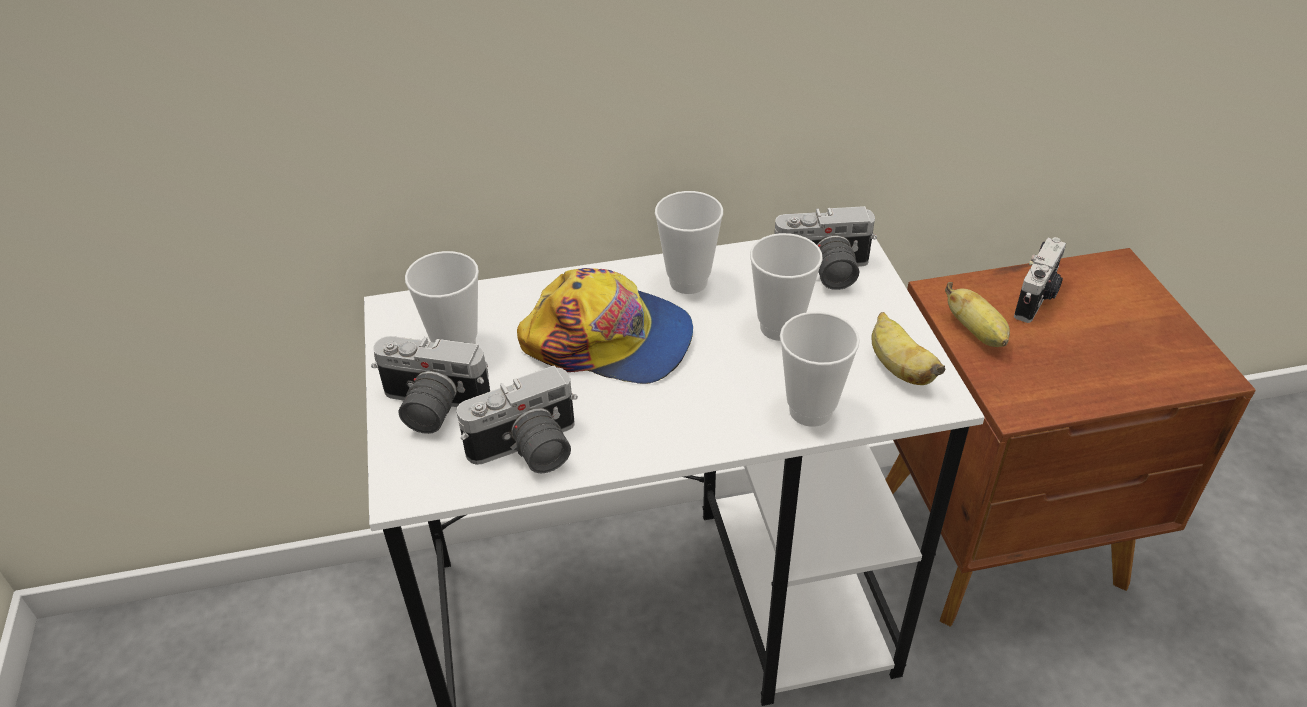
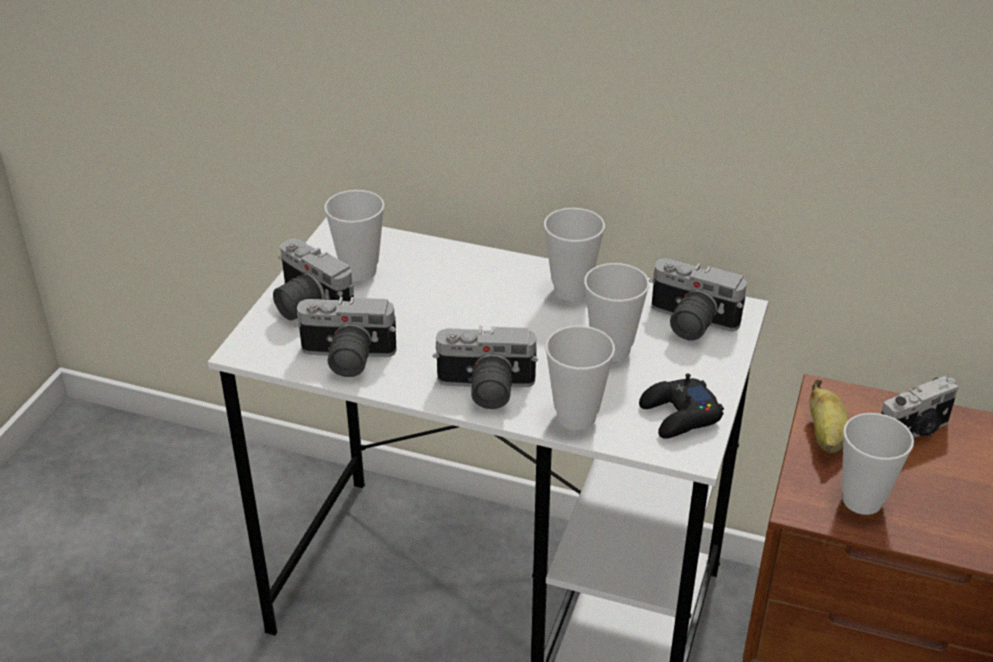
camera: 30 degrees right, 5 degrees down
cap [517,268,693,384] -> none
banana [871,312,945,385] -> black game controller [639,374,724,439]
none -> camera [433,326,538,409]
none -> cup [842,413,914,515]

